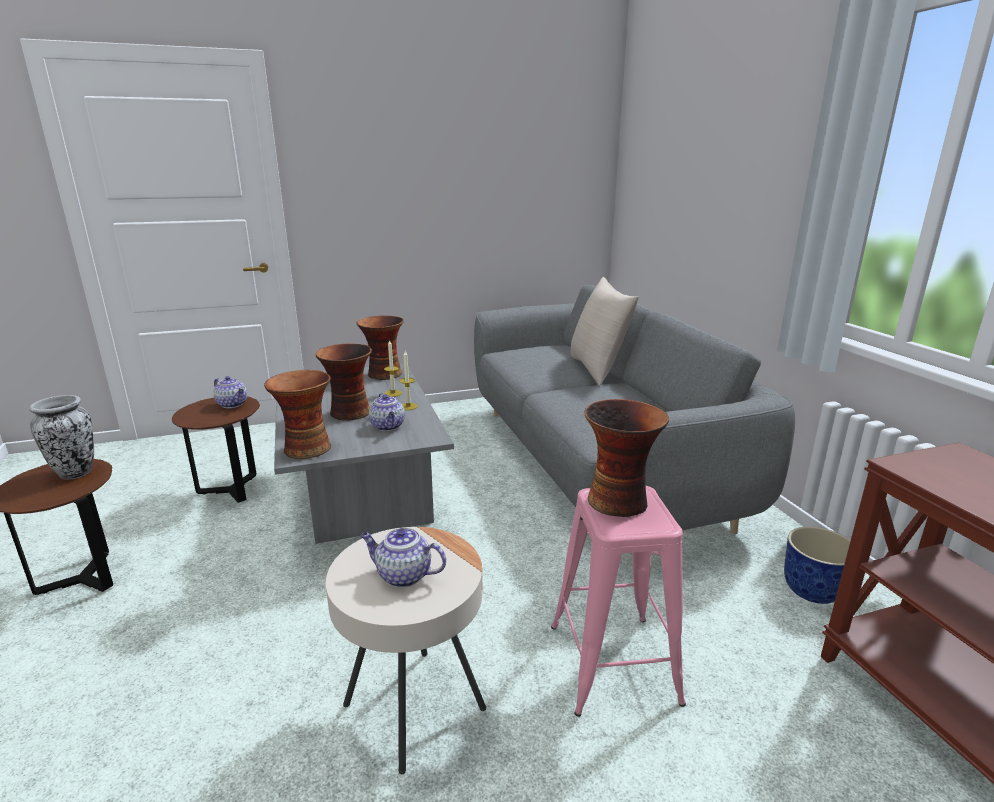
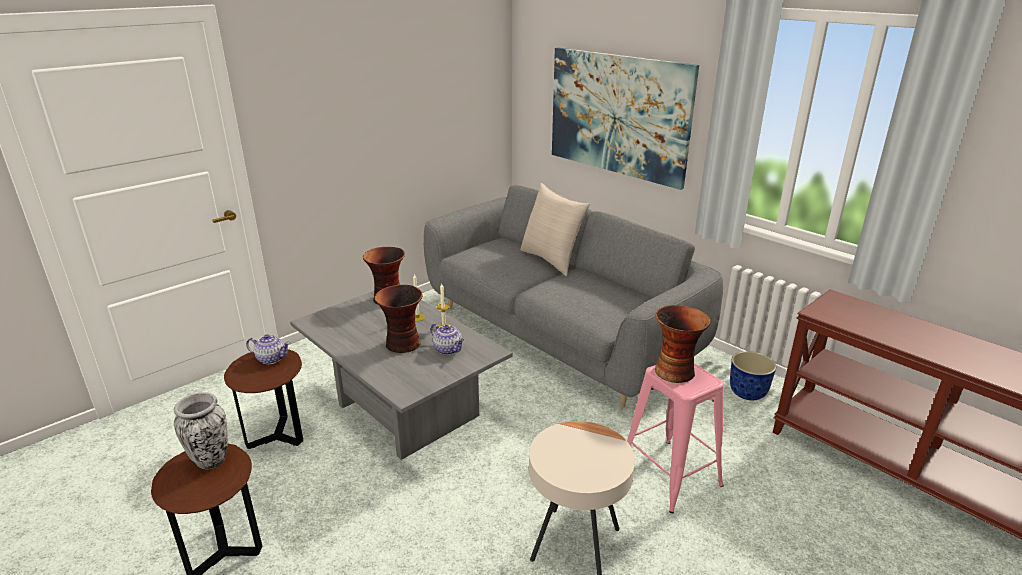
camera: 25 degrees left, 5 degrees up
vase [264,370,331,459] -> none
teapot [360,528,446,588] -> none
none -> picture [552,48,699,190]

